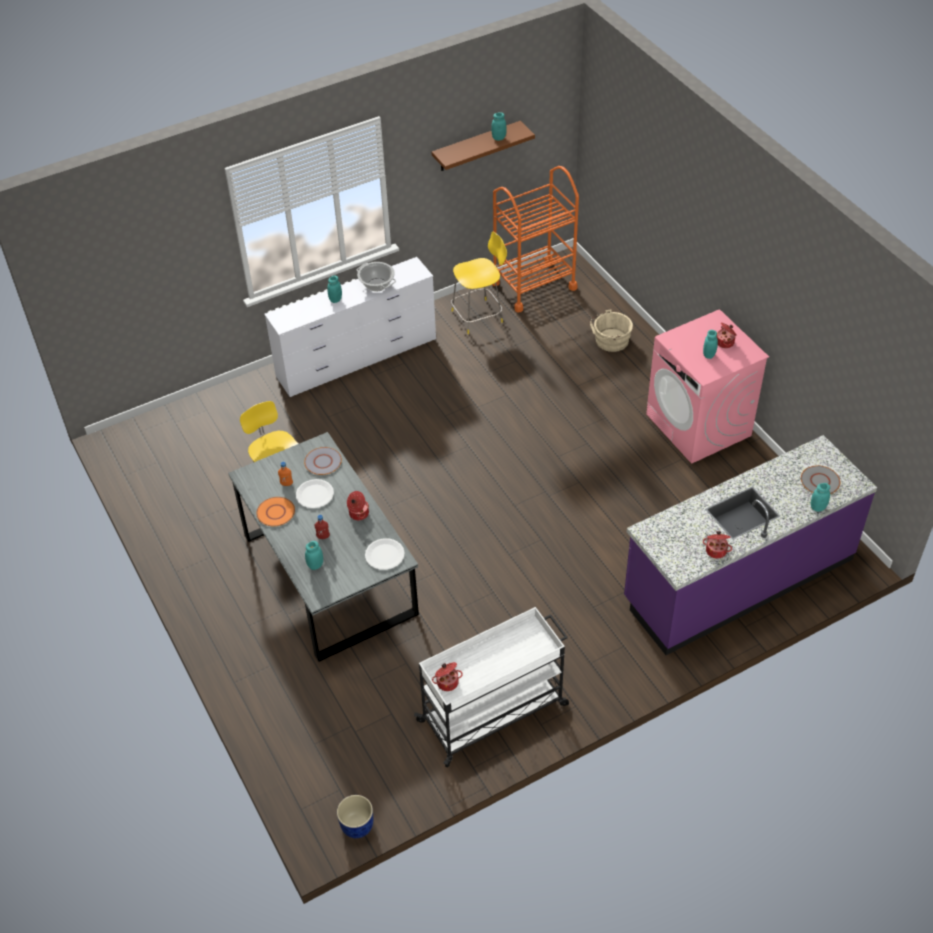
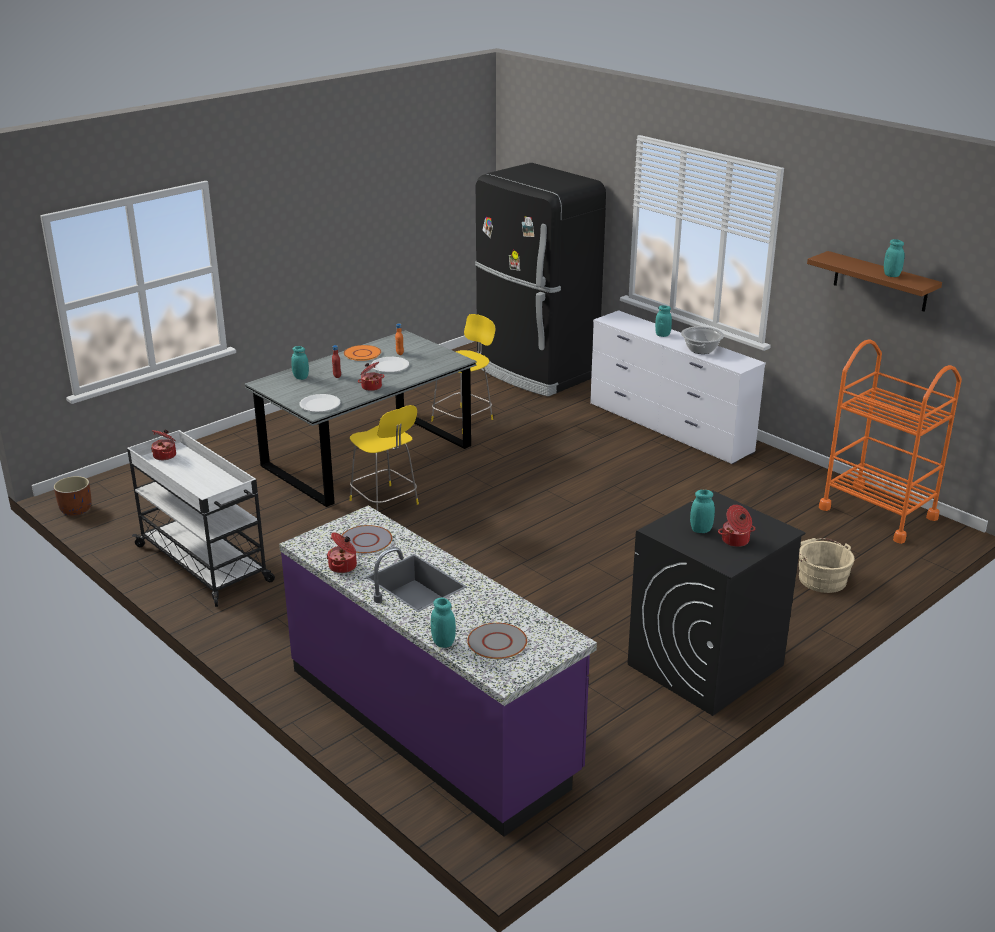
camera: 75 degrees right, 20 degrees down
grey plate [304,447,342,475] -> grey plate moved to [342,525,392,554]
blue planter [337,795,373,838] -> brown planter [54,476,91,516]
yellow chair [451,232,507,334] -> yellow chair moved to [350,405,419,511]
pink washing machine [646,309,769,464] -> black washing machine [628,490,806,716]
none -> black fridge [475,163,606,396]

